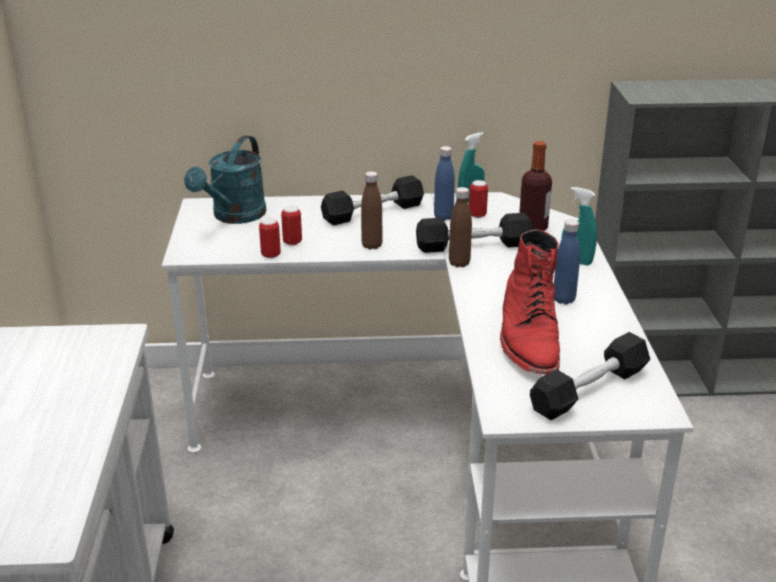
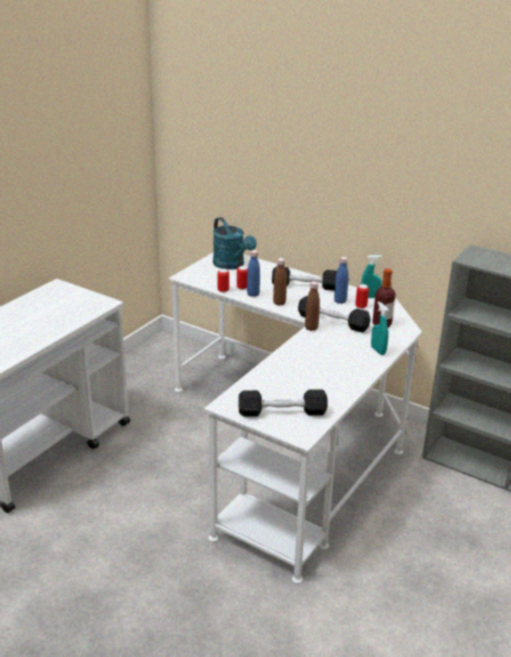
camera: 35 degrees right, 0 degrees up
turquoise watering can [184,135,266,224] -> turquoise watering can turned 90 degrees counterclockwise [213,217,257,270]
red boot [500,229,560,374] -> none
blue bottle [554,220,580,305] -> blue bottle moved to [247,250,260,297]

